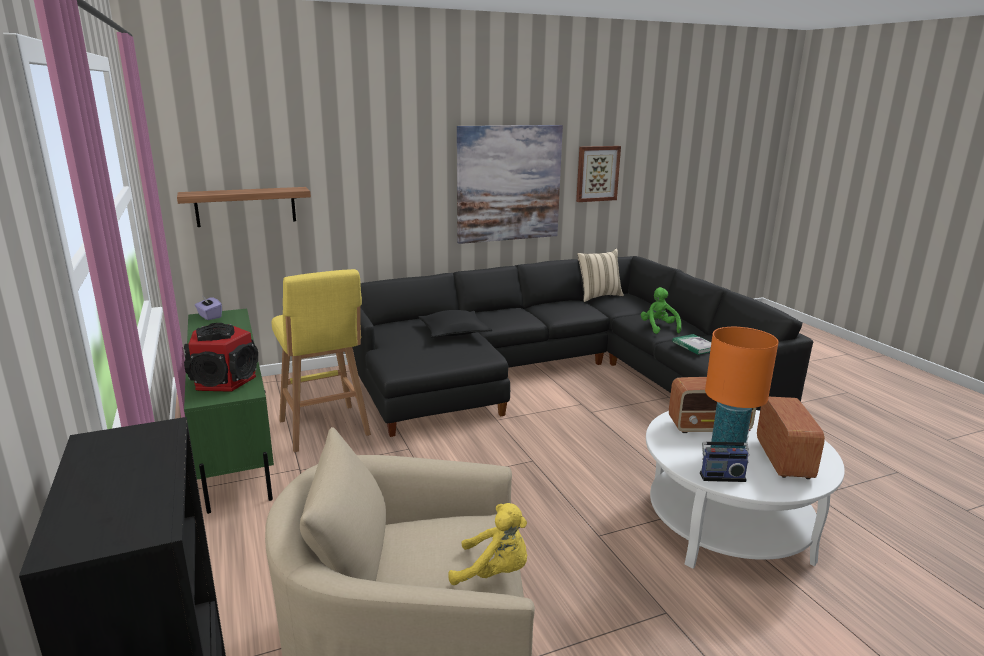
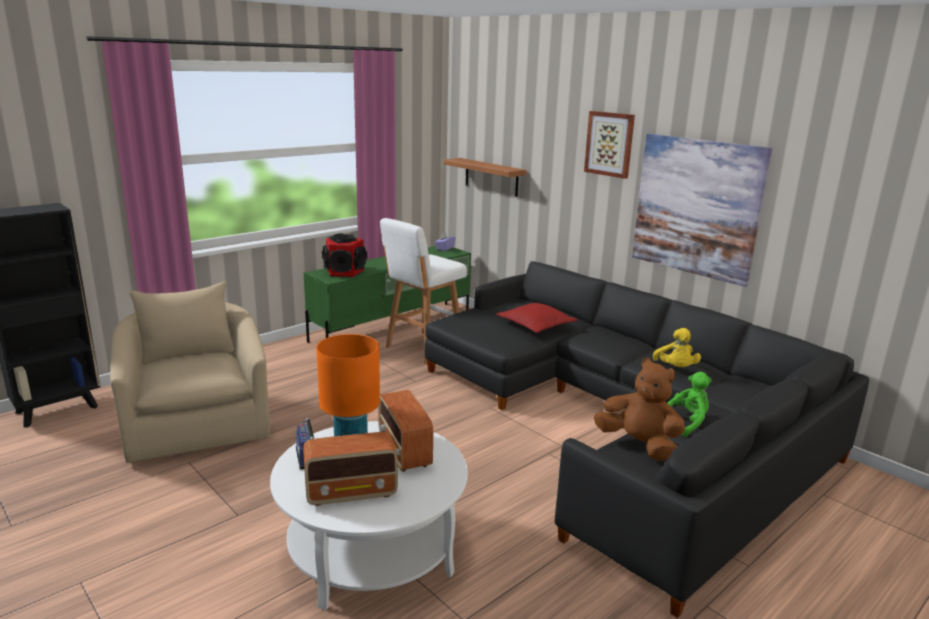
camera: 70 degrees right, 0 degrees up
yellow stool [272,269,371,452] -> white stool [380,218,467,364]
black pillow [418,310,492,338] -> red pillow [496,303,578,333]
yellow plush toy [448,503,527,585] -> yellow plush toy moved to [653,328,701,367]
picture [576,146,621,202] -> picture moved to [584,111,635,179]
beige pillow [577,249,624,302] -> none
book [672,334,711,355] -> brown plush toy [594,358,685,461]

